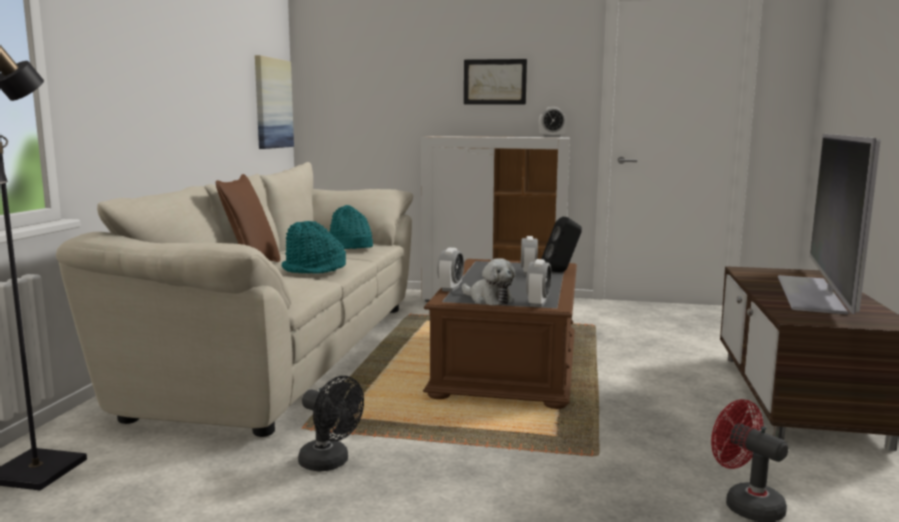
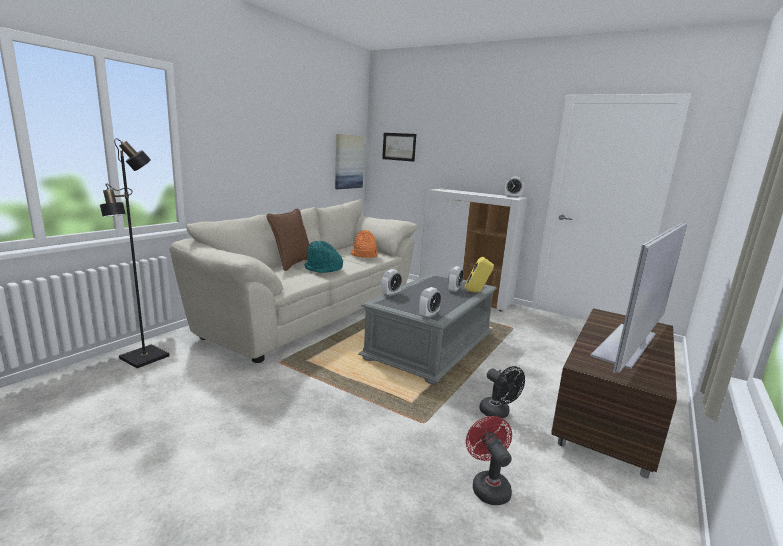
camera: 20 degrees right, 5 degrees up
black fan [298,376,364,472] -> black fan moved to [479,366,525,418]
turquoise hat [329,205,373,249] -> orange hat [351,230,377,258]
brown coffee table [423,259,577,409] -> grey coffee table [358,273,497,384]
plush toy [462,258,515,306] -> none
picture [464,59,527,104] -> picture moved to [382,133,416,162]
black speaker [541,217,582,272] -> yellow speaker [465,257,494,293]

